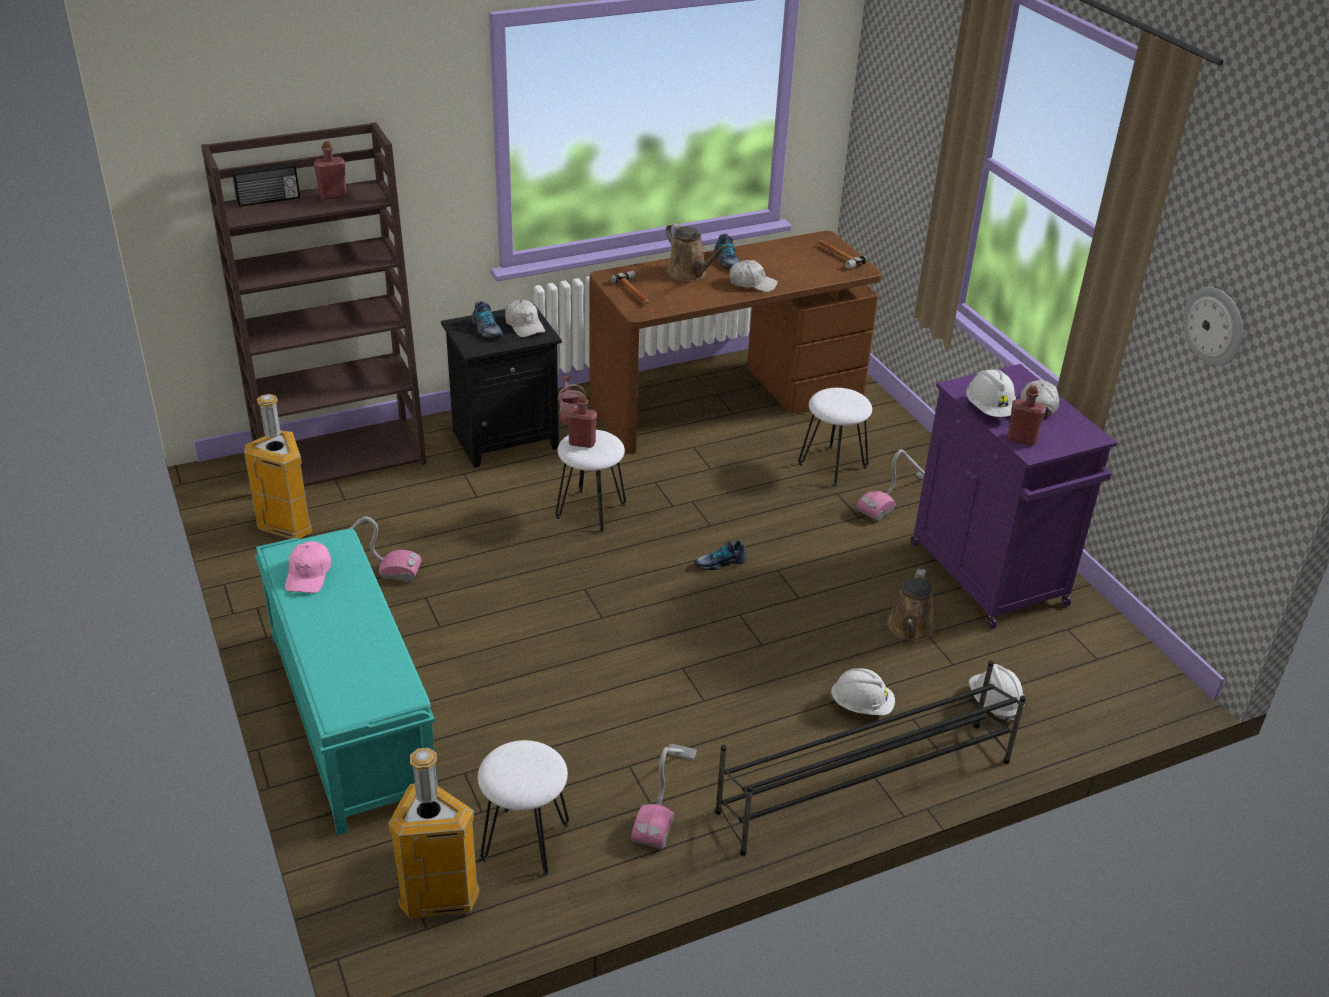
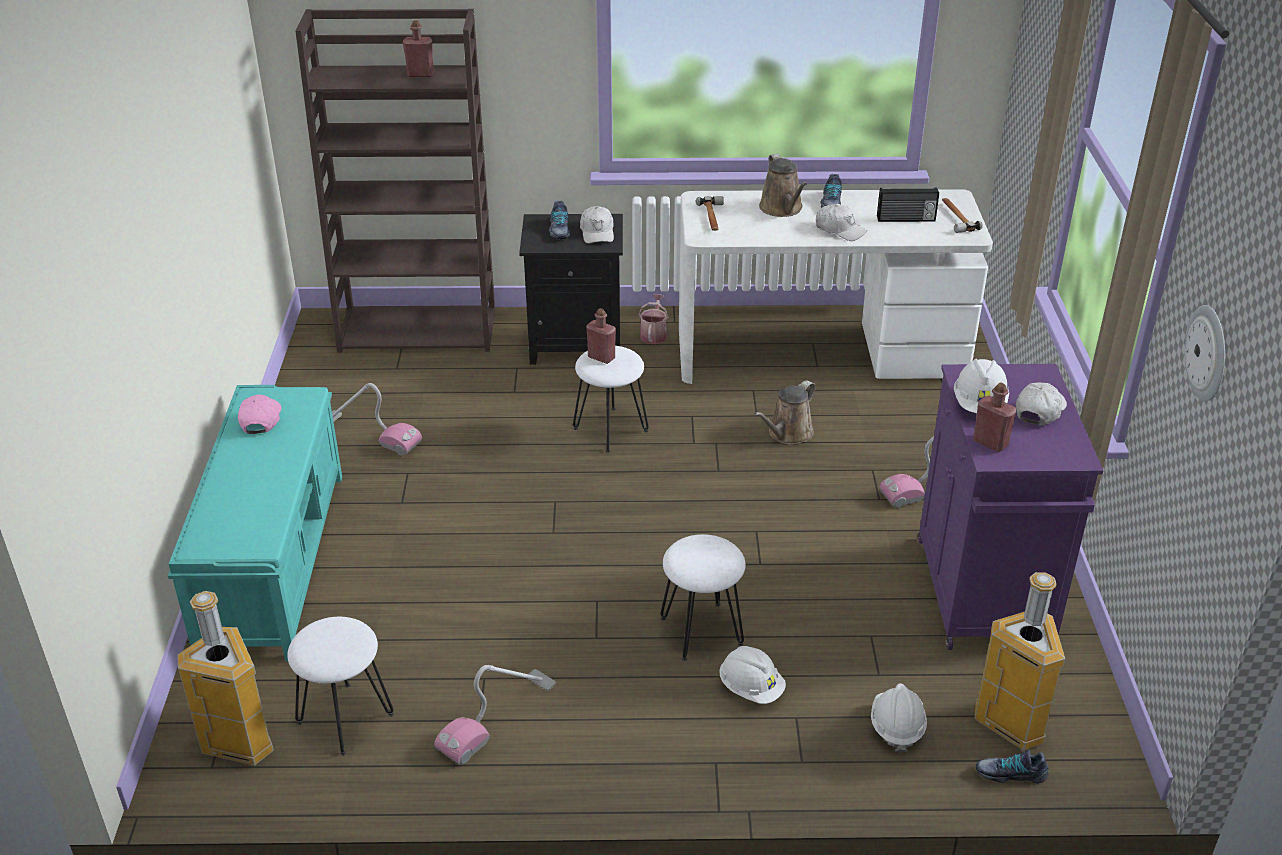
camera: 25 degrees right, 0 degrees up
radio [232,162,300,207] -> radio moved to [877,187,939,222]
trash can [244,394,312,539] -> trash can moved to [975,572,1065,751]
pink cap [285,541,331,593] -> pink cap turned 150 degrees clockwise [238,394,282,434]
brown desk [589,231,882,453] -> white desk [679,189,993,384]
shoe [695,540,747,571] -> shoe moved to [976,750,1049,784]
black shoe rack [715,661,1026,856] -> none
white stool [798,388,872,486] -> white stool moved to [660,534,746,661]
brown watering can [887,569,935,641] -> brown watering can moved to [754,380,816,445]

